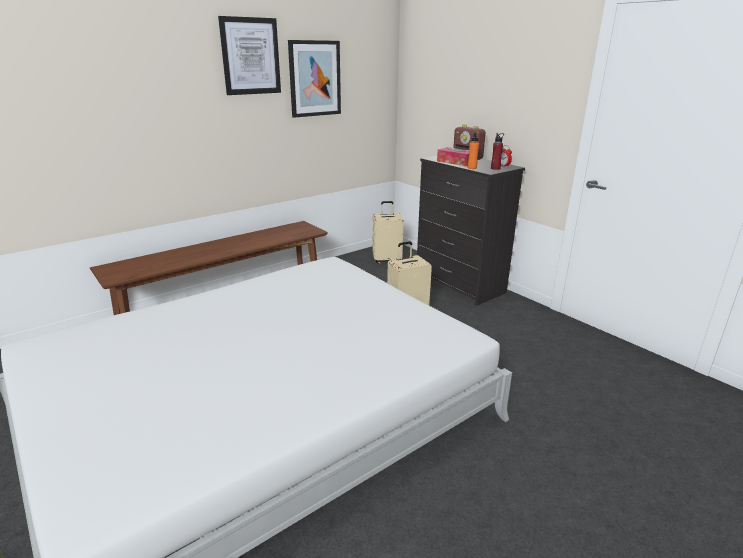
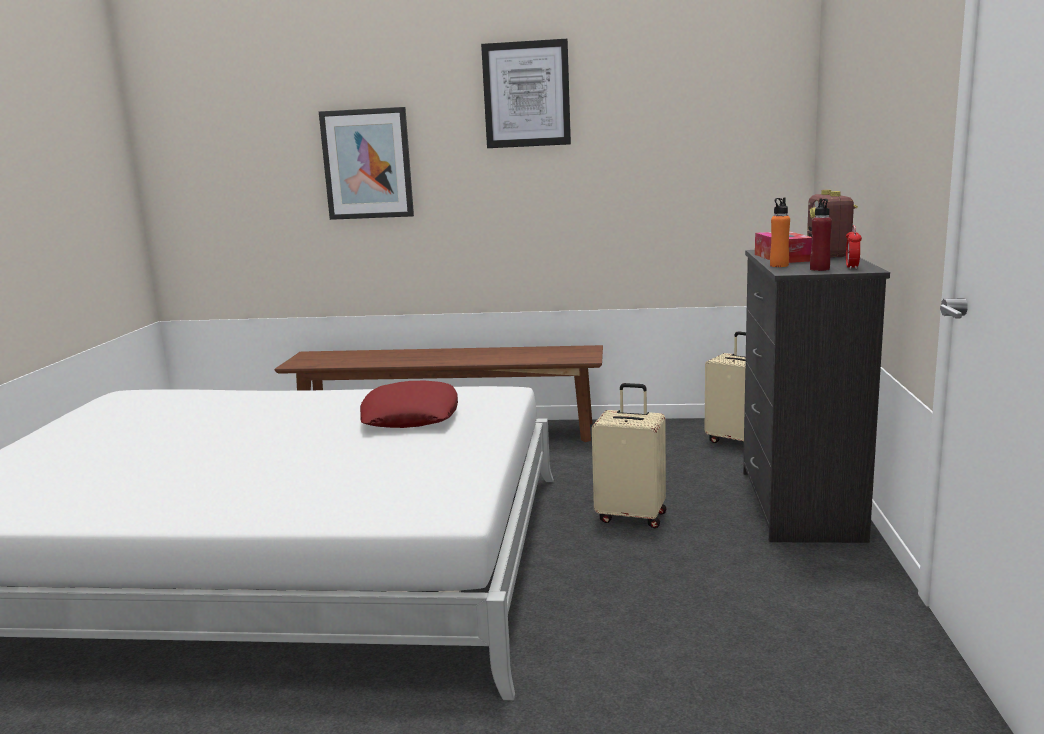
camera: 45 degrees right, 10 degrees down
picture [288,40,341,118] -> picture moved to [319,107,414,220]
none -> red pillow [360,381,458,428]

